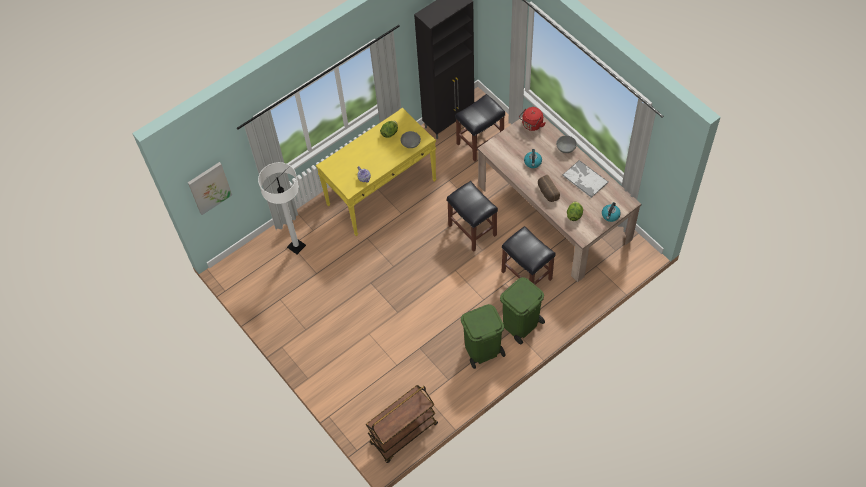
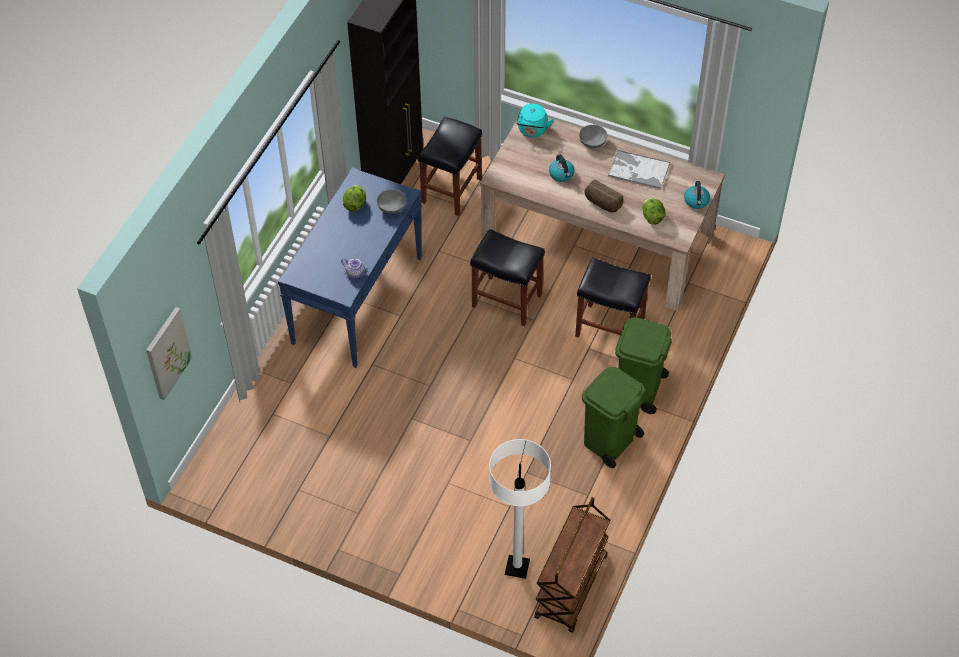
camera: 30 degrees left, 5 degrees down
white floor lamp [258,162,306,254] -> white floor lamp moved to [489,439,551,579]
yellow console table [316,108,436,236] -> blue console table [278,167,422,368]
red kettle [519,107,545,131] -> turquoise kettle [516,104,554,137]

